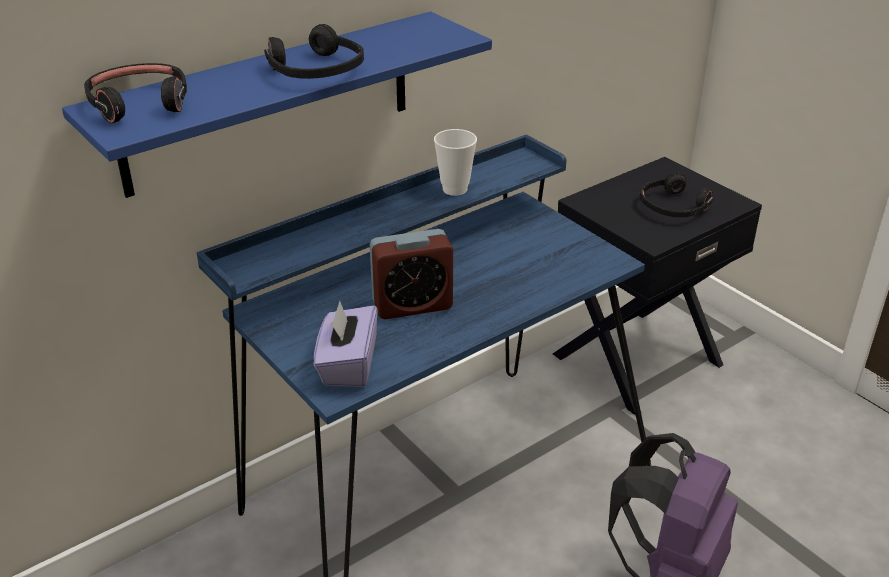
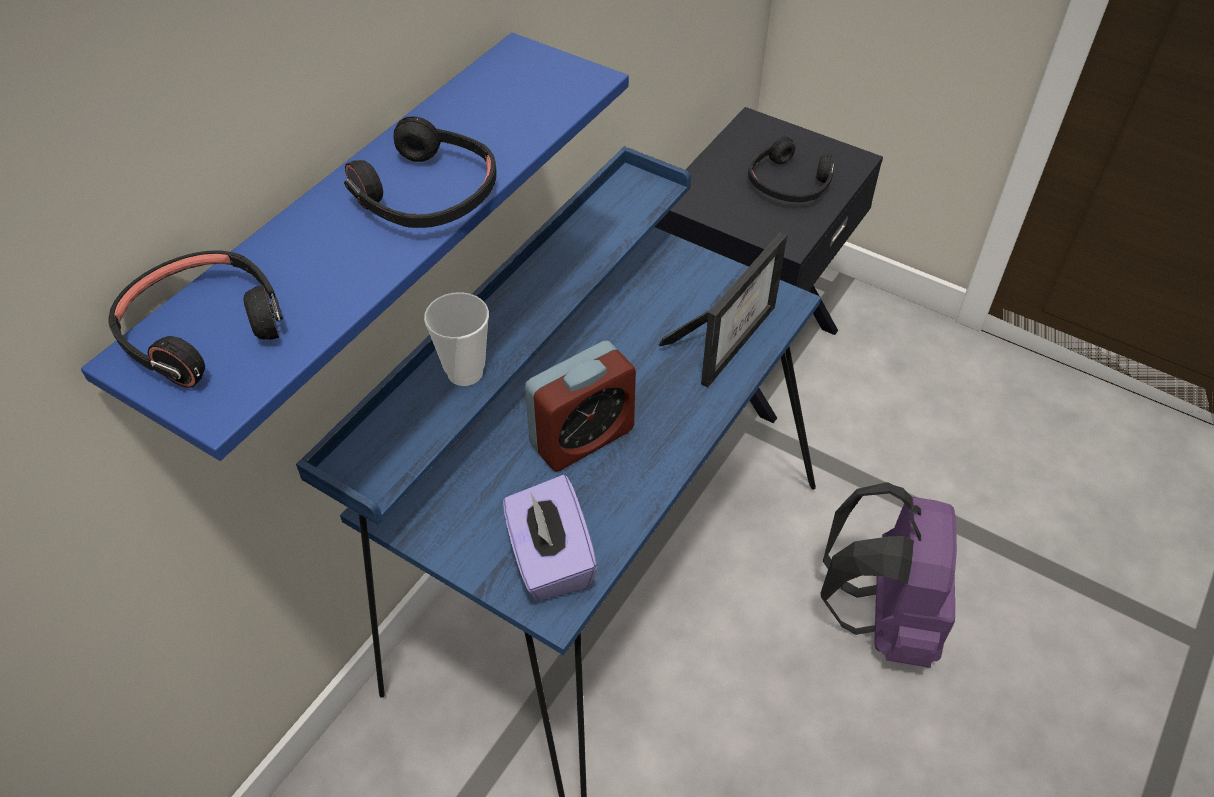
camera: 20 degrees left, 15 degrees up
cup [434,129,477,196] -> cup moved to [424,292,489,386]
none -> picture frame [659,232,787,387]

